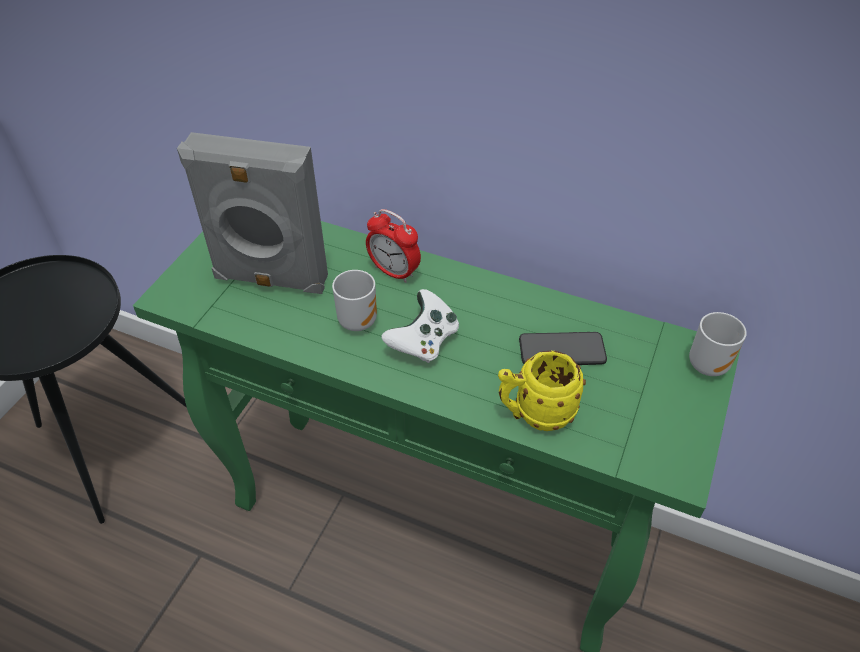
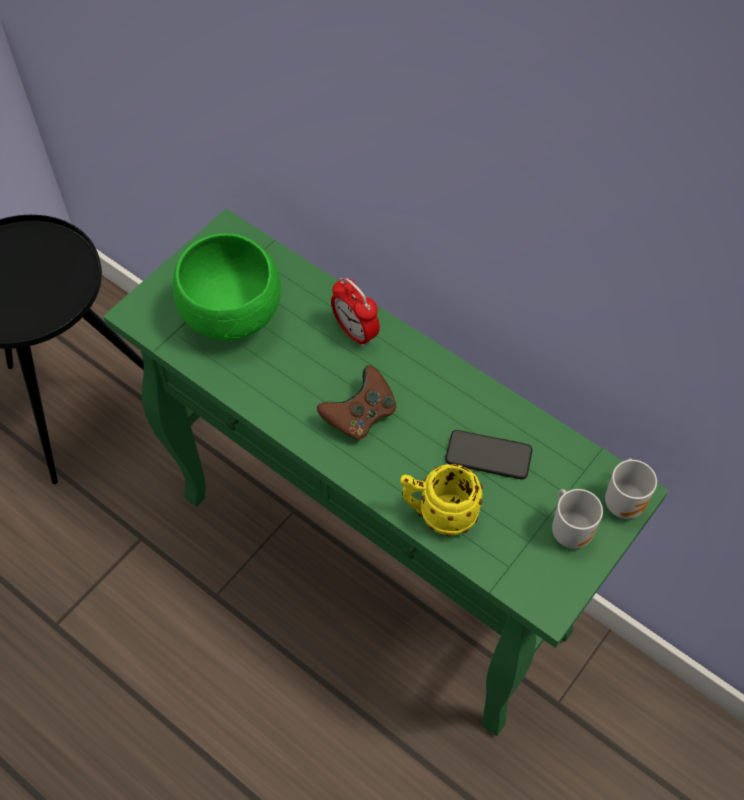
camera: 15 degrees right, 10 degrees up
grey speaker [177,132,328,294] -> green bowl [173,233,281,341]
mug [332,270,377,331] -> mug moved to [552,489,603,549]
white game controller [382,289,459,363] -> brown game controller [317,365,396,440]

